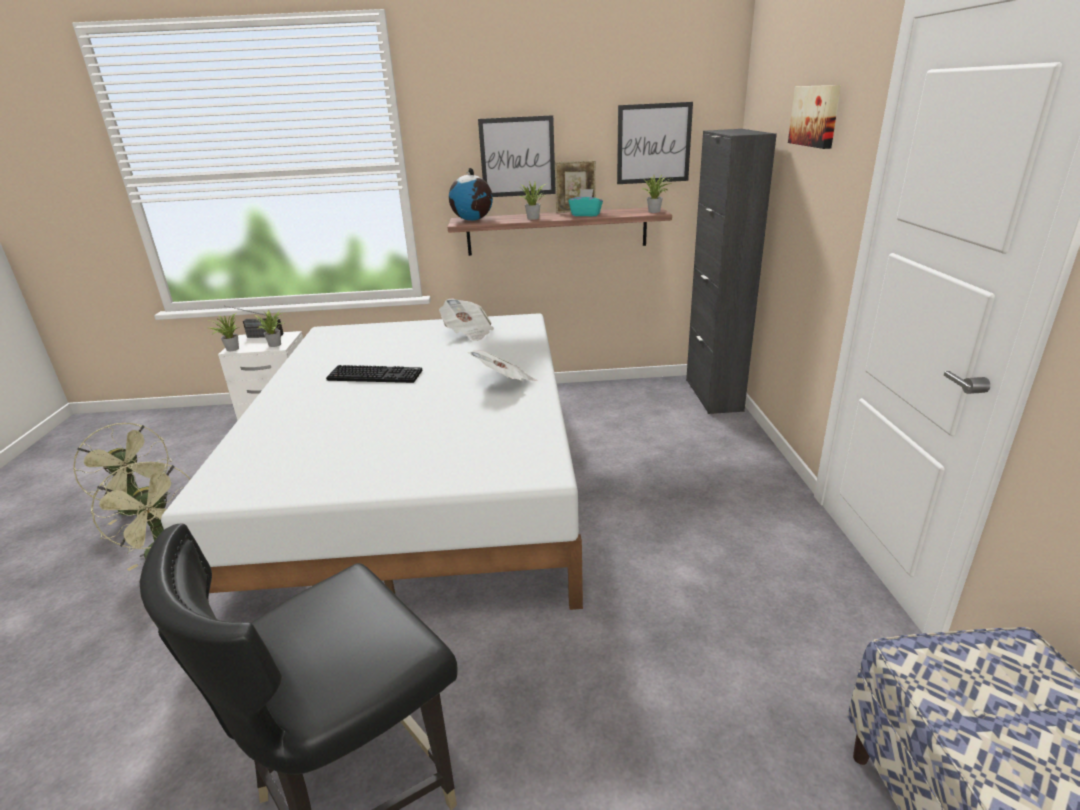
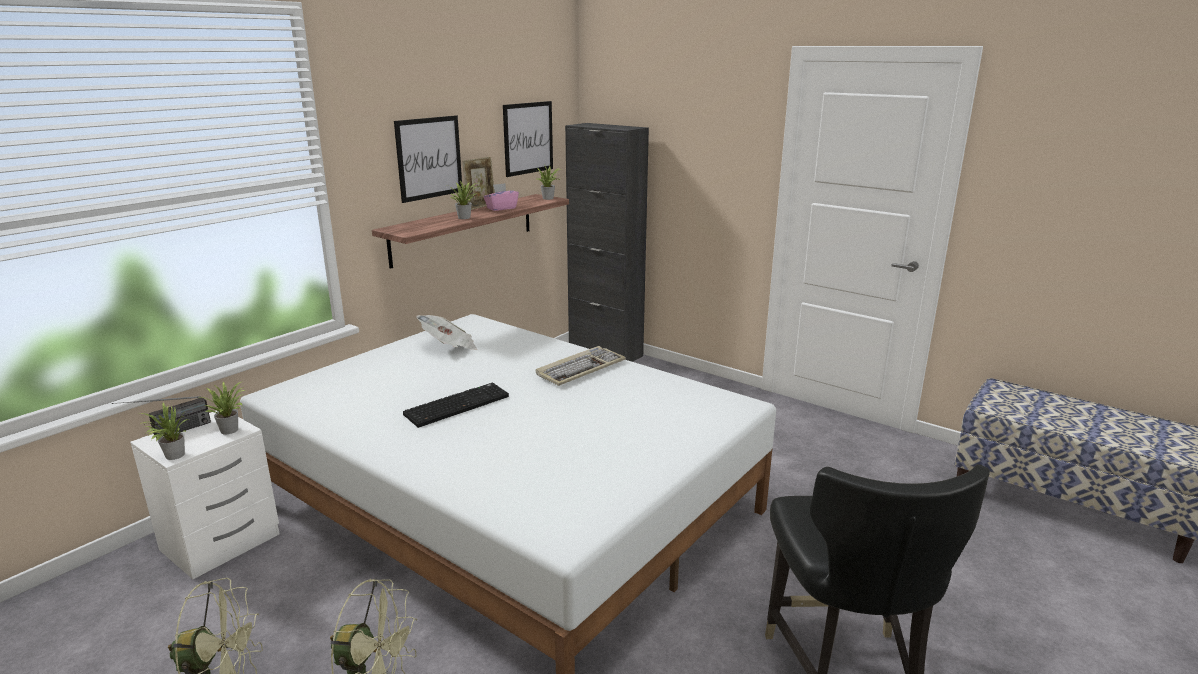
camera: 50 degrees left, 5 degrees down
globe [449,168,493,221] -> none
newspaper [468,350,537,381] -> keyboard [536,346,626,386]
turquoise tissue box [568,189,603,216] -> pink tissue box [483,183,519,211]
picture [788,85,841,149] -> none

